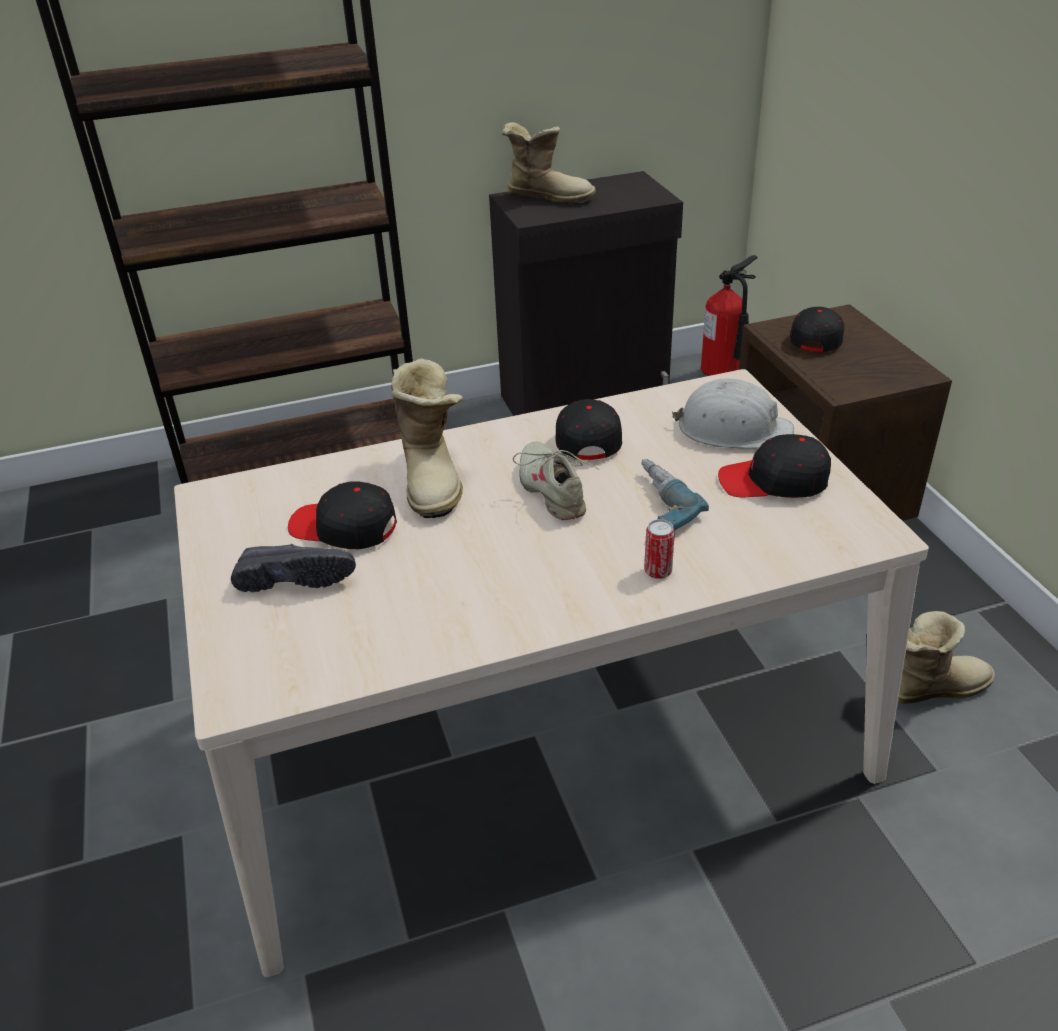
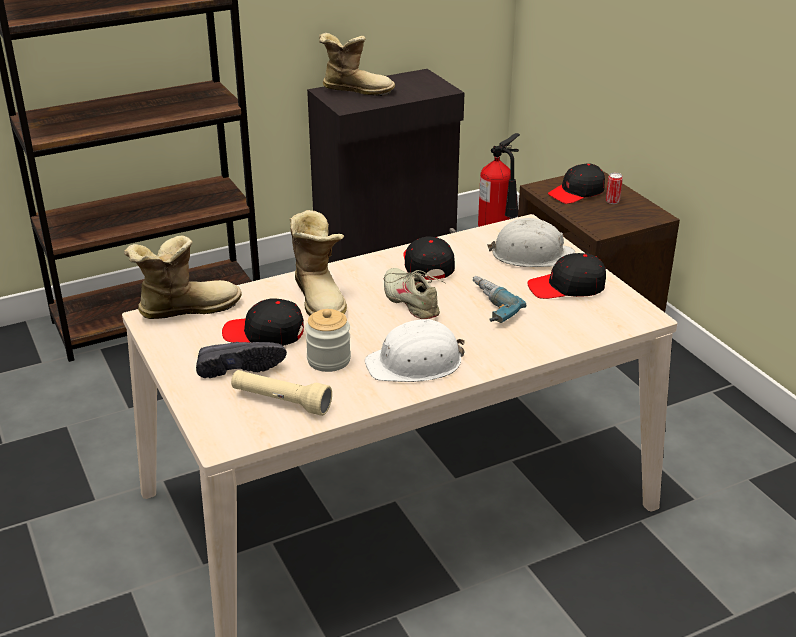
camera: 10 degrees left, 5 degrees down
can [644,519,675,579] -> can moved to [606,173,623,204]
black cap [790,307,844,352] -> black cap turned 135 degrees counterclockwise [548,163,605,204]
boot [898,611,995,704] -> boot moved to [124,235,242,319]
none -> beige flashlight [231,370,332,416]
none -> jar [305,309,351,372]
none -> white hard hat [365,319,465,382]

